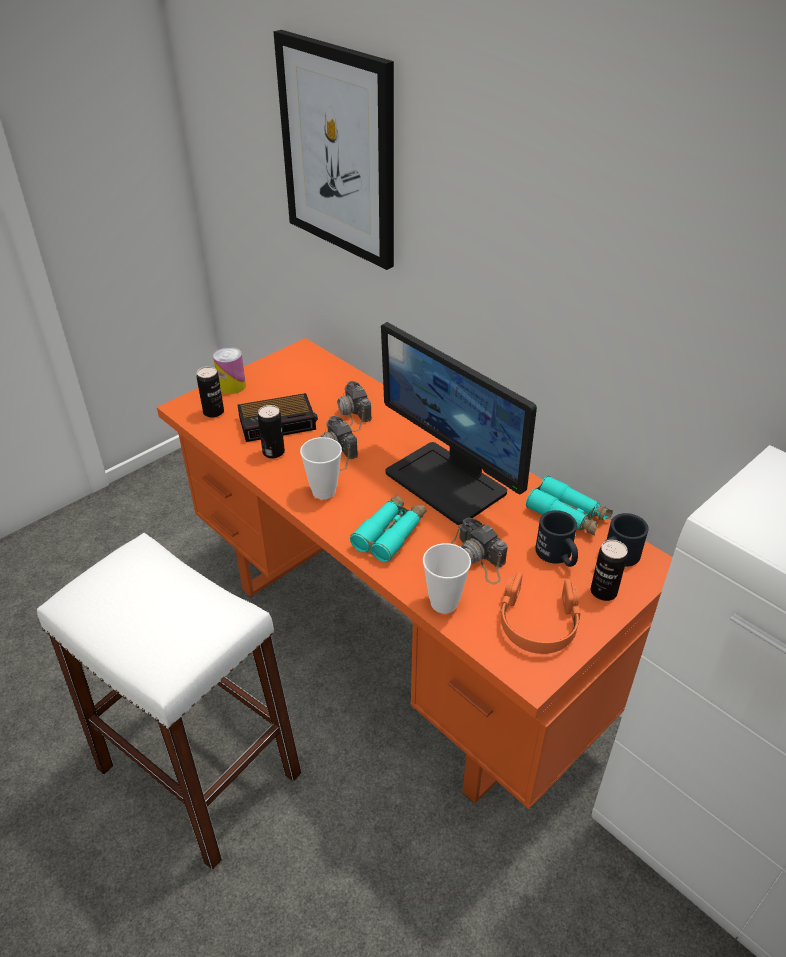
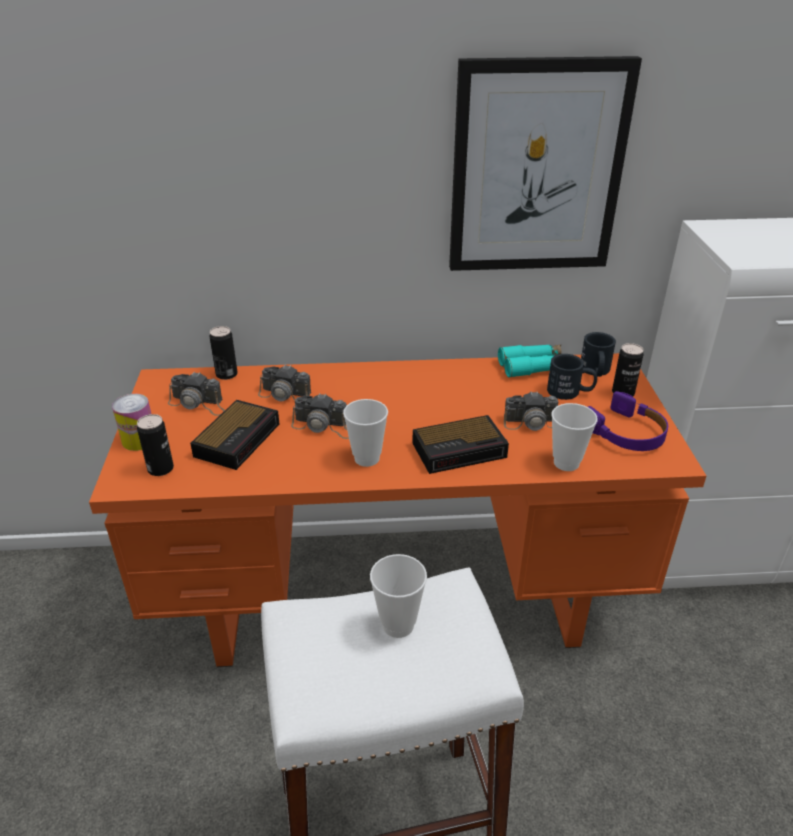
camera: 50 degrees left, 5 degrees down
can [258,405,285,459] -> can moved to [209,326,238,380]
picture [273,30,394,270] -> picture moved to [449,56,642,271]
turquoise binoculars [350,494,427,562] -> alarm clock [412,415,509,474]
monitor [381,322,537,525] -> none
orange headphones [500,572,580,654] -> purple headphones [588,391,668,451]
none -> camera [168,372,225,416]
none -> cup [370,554,427,638]

